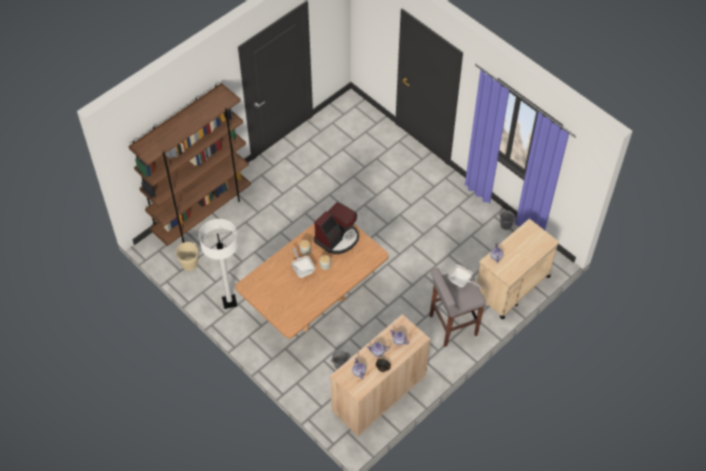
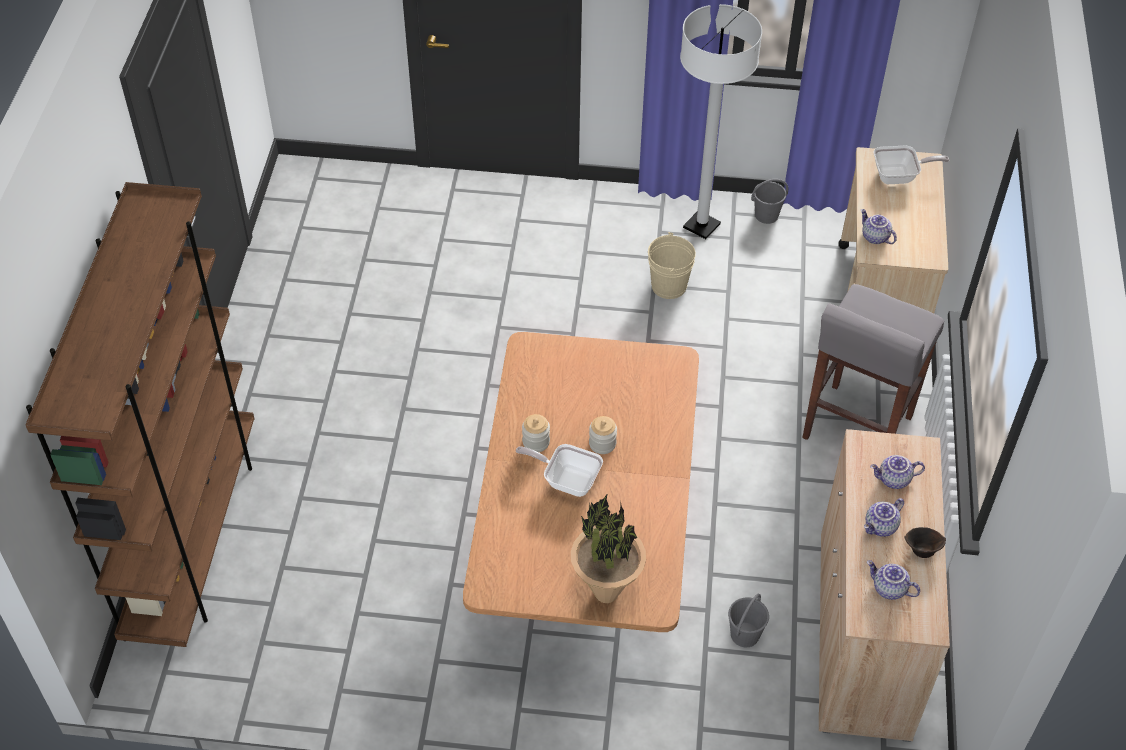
camera: 40 degrees left, 5 degrees down
beige bucket [176,242,198,271] -> beige bucket moved to [648,232,696,299]
white floor lamp [199,219,238,309] -> white floor lamp moved to [680,4,762,239]
coffee machine [314,202,359,254] -> none
frying pan [448,265,482,289] -> frying pan moved to [874,146,949,184]
none -> potted plant [571,495,646,603]

